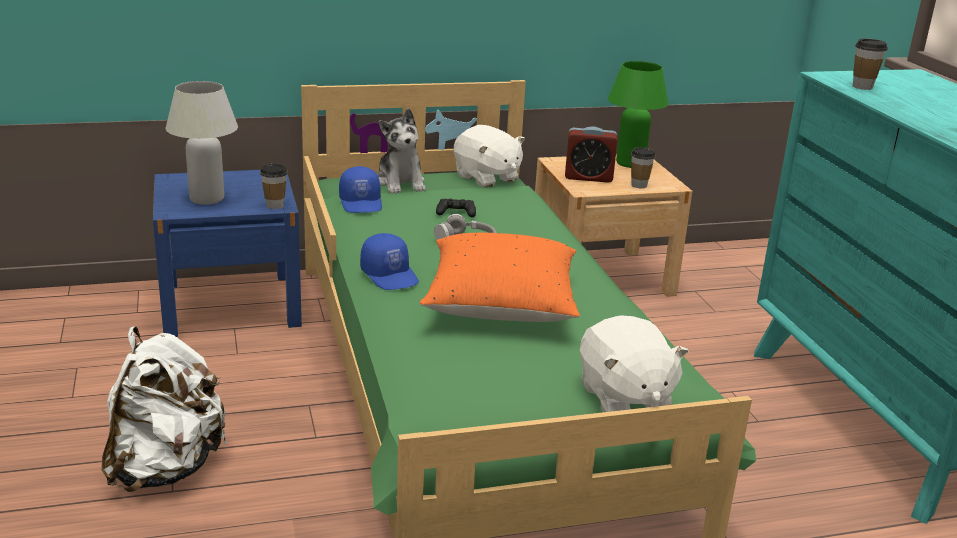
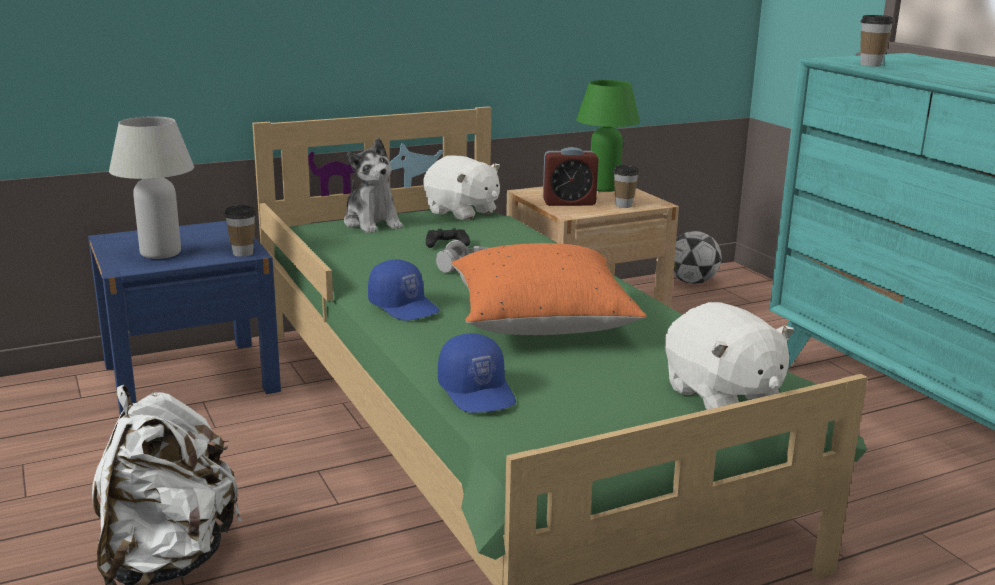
camera: 10 degrees left, 5 degrees down
blue cap [339,166,382,213] -> blue cap moved to [438,333,516,413]
none -> football [673,231,721,284]

